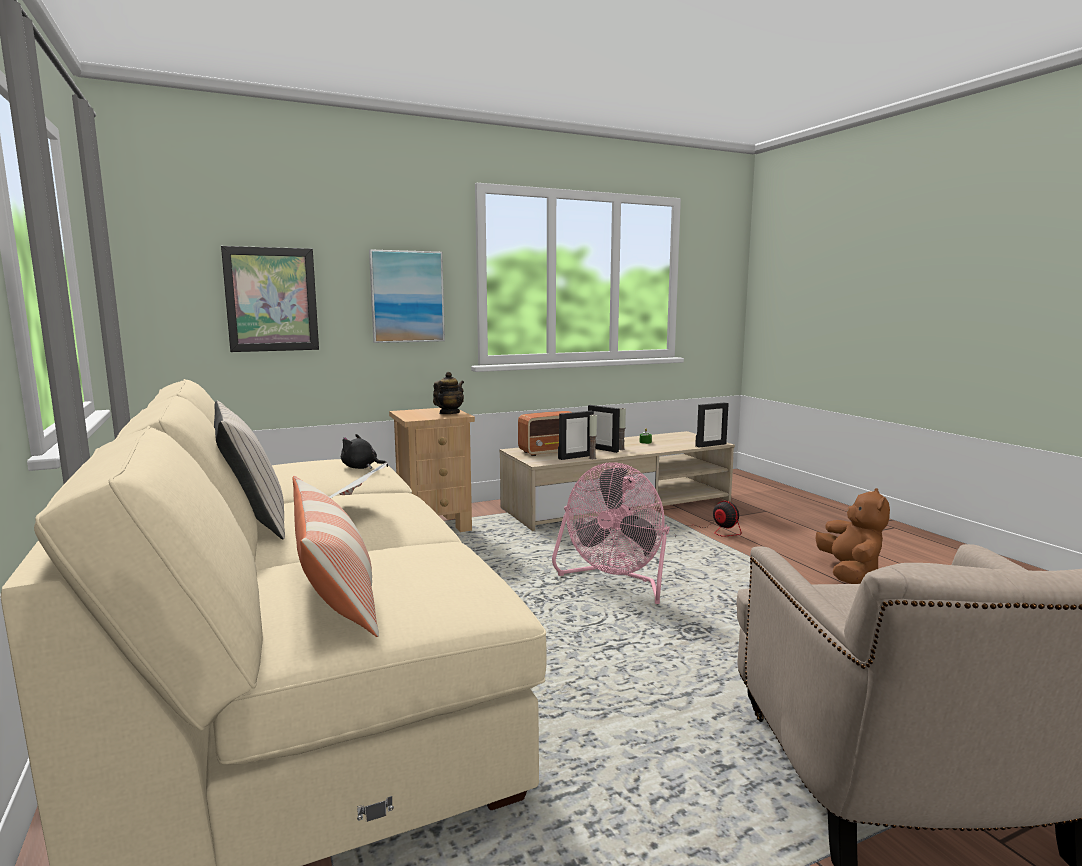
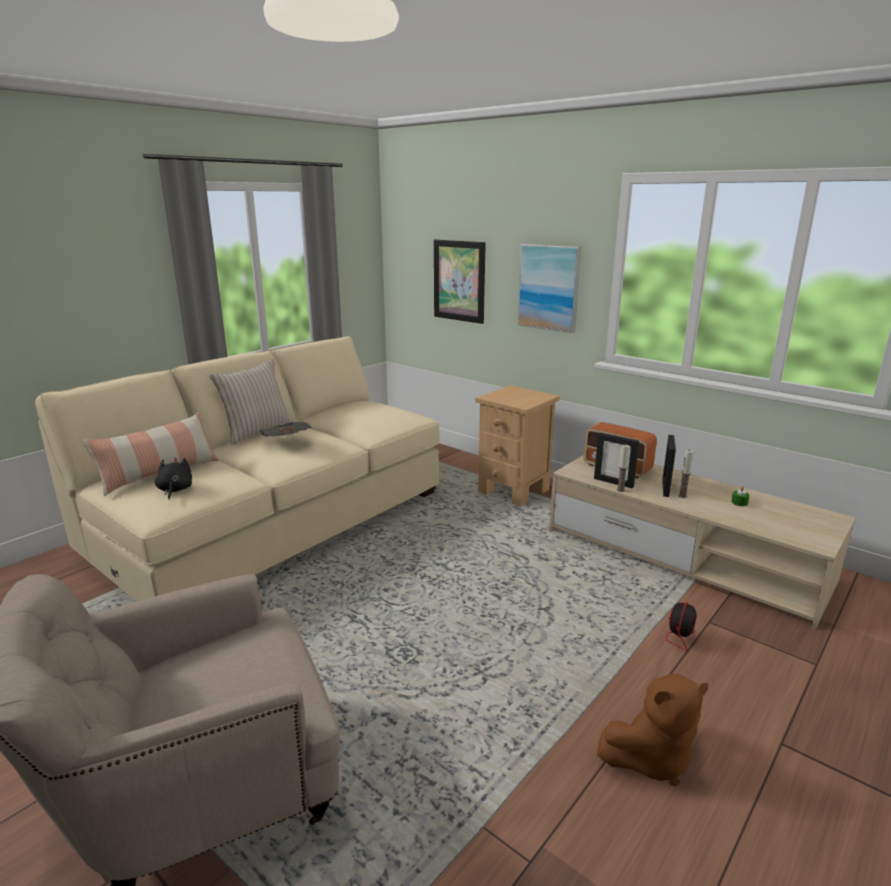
camera: 65 degrees right, 10 degrees up
black plush toy [341,434,388,469] -> black plush toy moved to [155,458,192,499]
teapot [433,372,464,414] -> none
pink fan [552,462,670,604] -> none
picture frame [695,402,729,448] -> none

